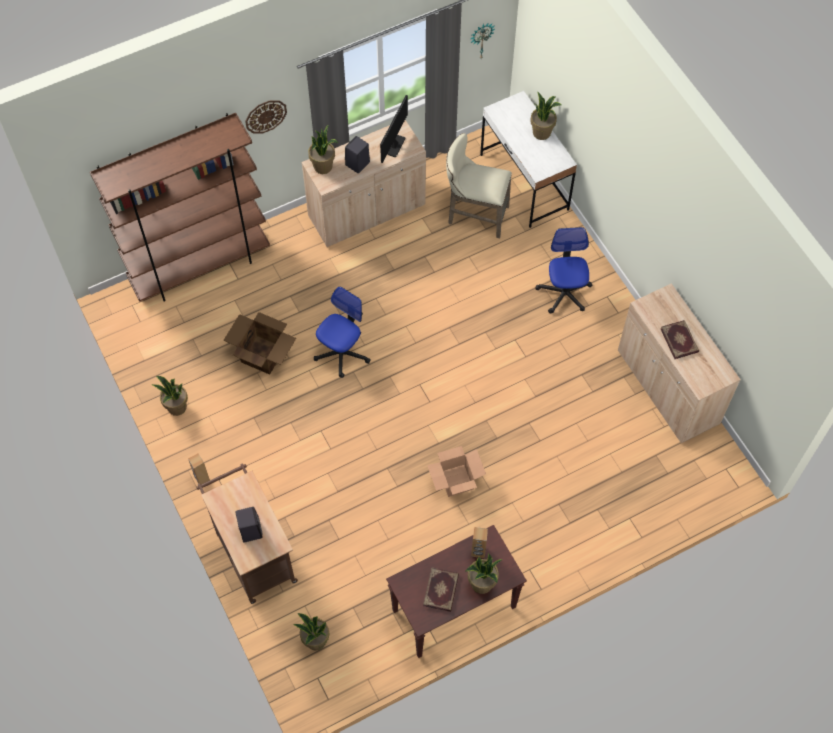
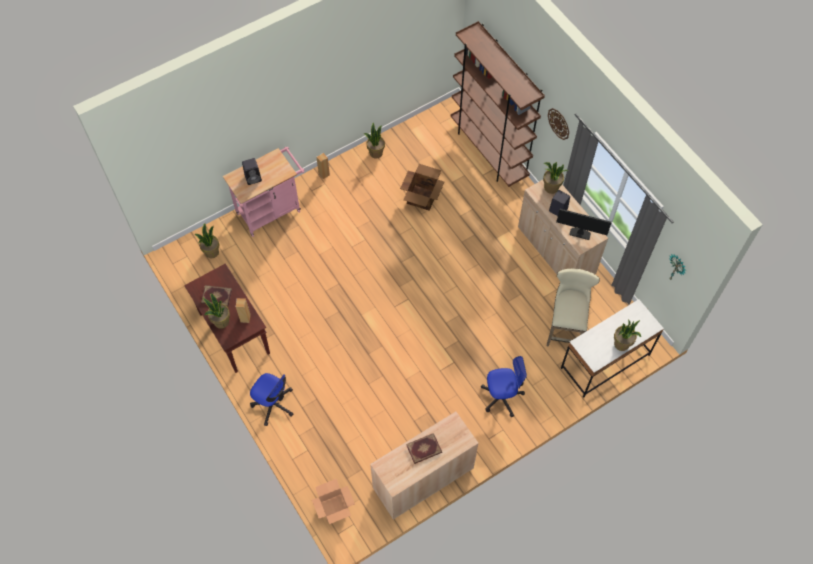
camera: 85 degrees right, 0 degrees up
brown cart [196,463,298,604] -> pink cart [223,147,304,237]
office chair [314,286,371,378] -> office chair moved to [250,373,293,426]
cardboard box [427,446,486,497] -> cardboard box moved to [312,479,355,524]

